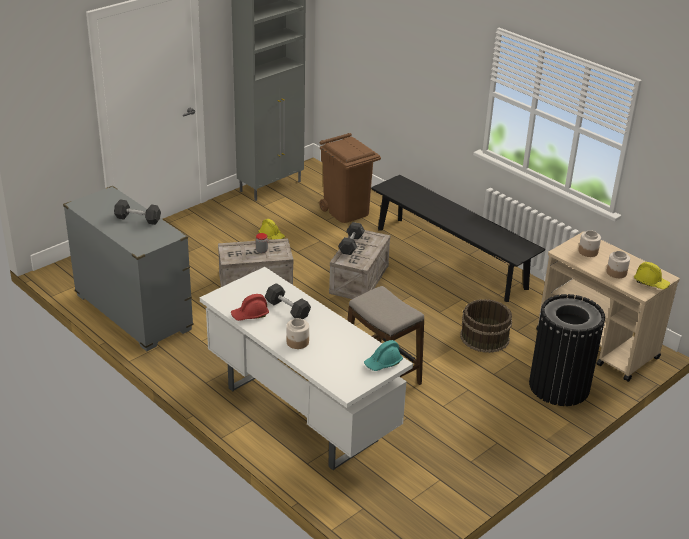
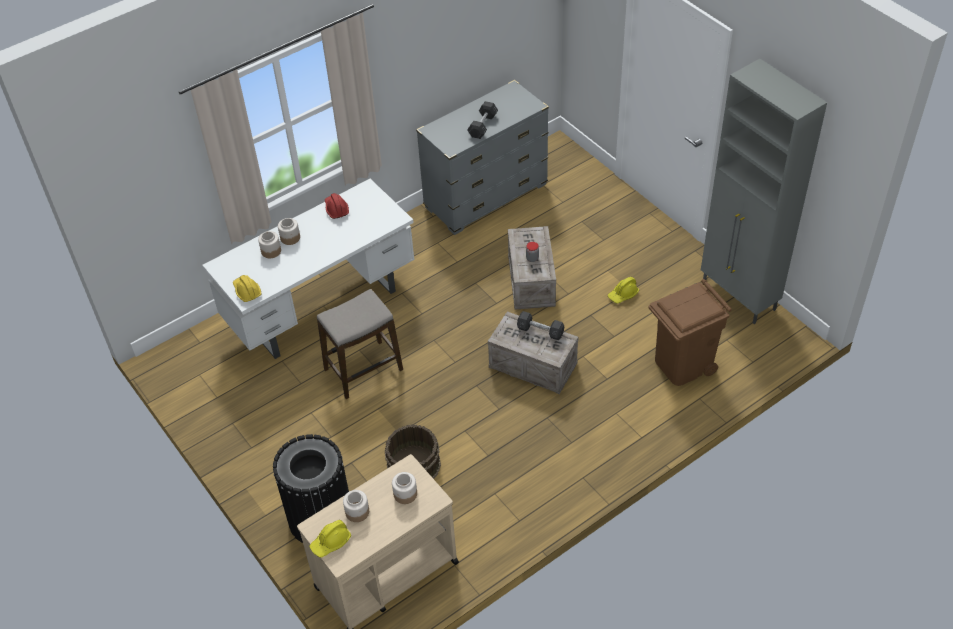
camera: 100 degrees right, 15 degrees up
grey dumbbell [265,283,311,319] -> none
turquoise hard hat [364,340,403,371] -> yellow hard hat [233,275,261,302]
black bench [371,175,545,302] -> none
none -> jar [258,231,281,258]

